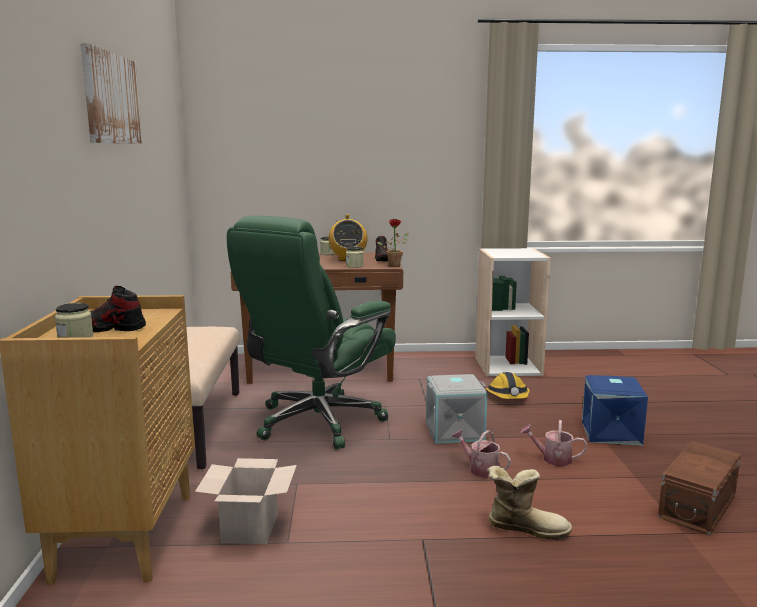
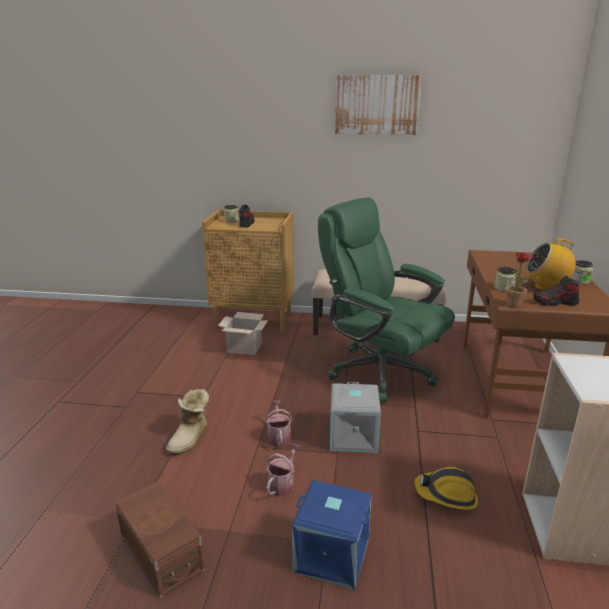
camera: 100 degrees right, 10 degrees up
watering can [452,429,511,478] -> watering can turned 60 degrees counterclockwise [265,401,292,447]

